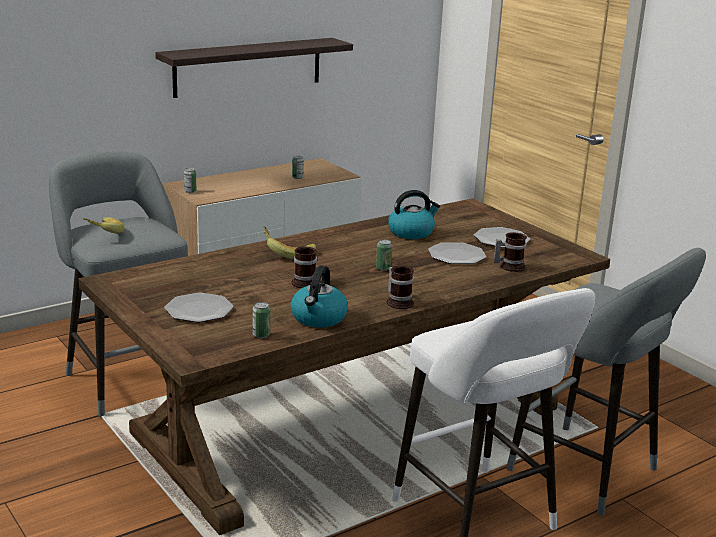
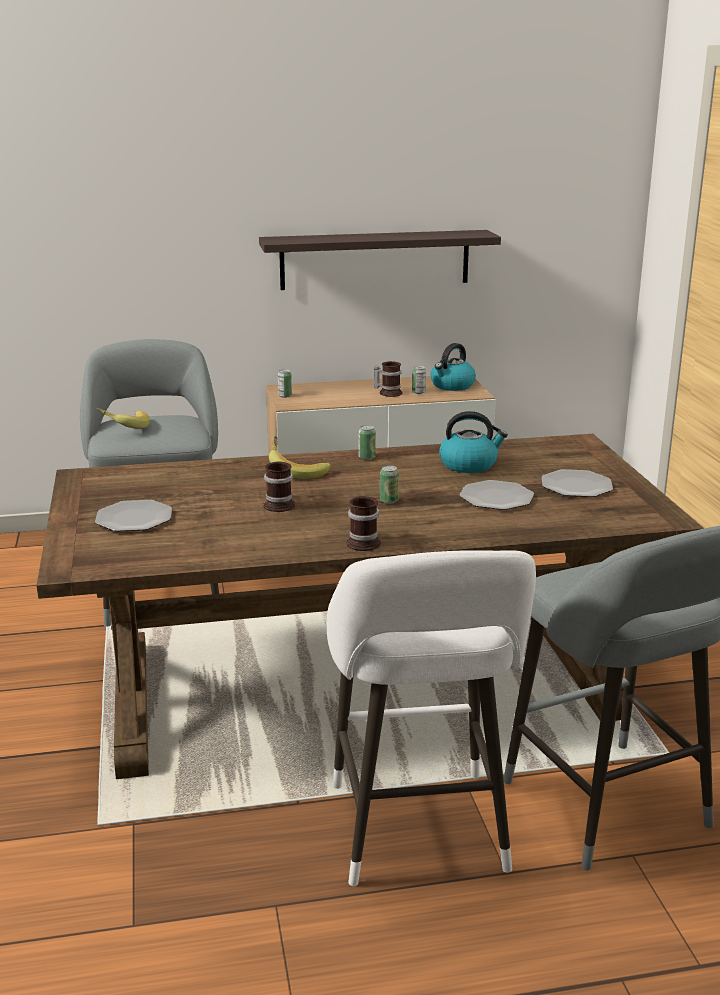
camera: 25 degrees right, 0 degrees up
can [253,302,270,338] -> can moved to [359,425,376,460]
kettle [290,265,348,328] -> kettle moved to [431,343,476,391]
mug [494,232,527,272] -> mug moved to [374,361,403,397]

